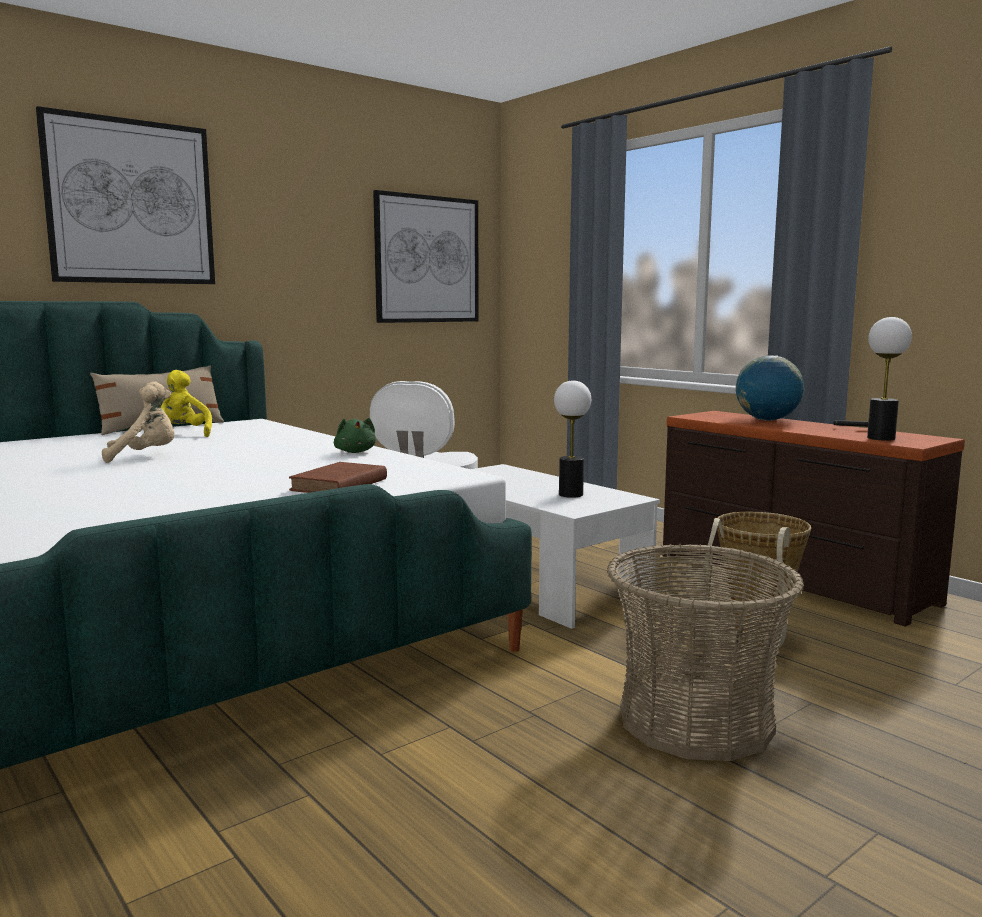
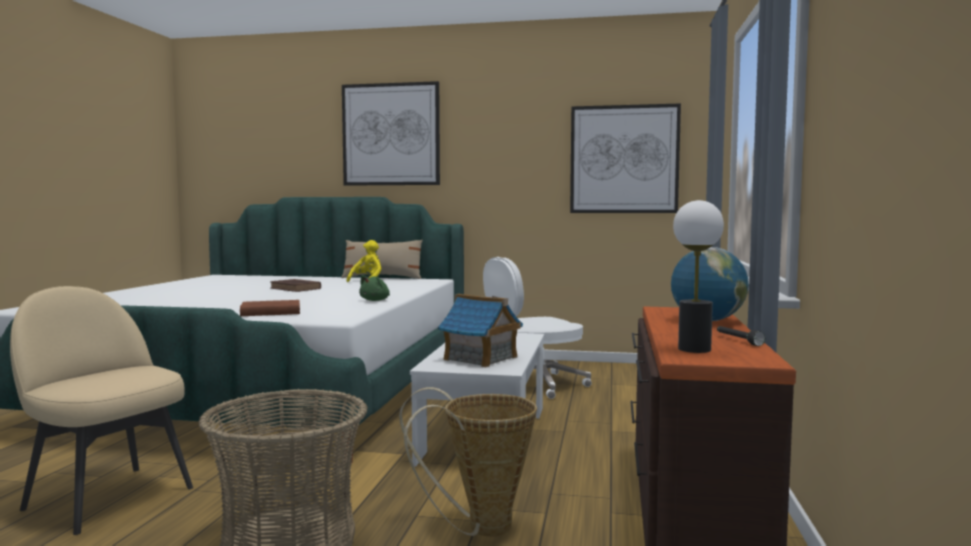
camera: 50 degrees right, 5 degrees down
beige plush toy [102,381,174,463] -> brown book [270,279,321,292]
table lamp [554,380,591,498] -> toy house [438,294,523,367]
none -> beige chair [10,286,193,535]

